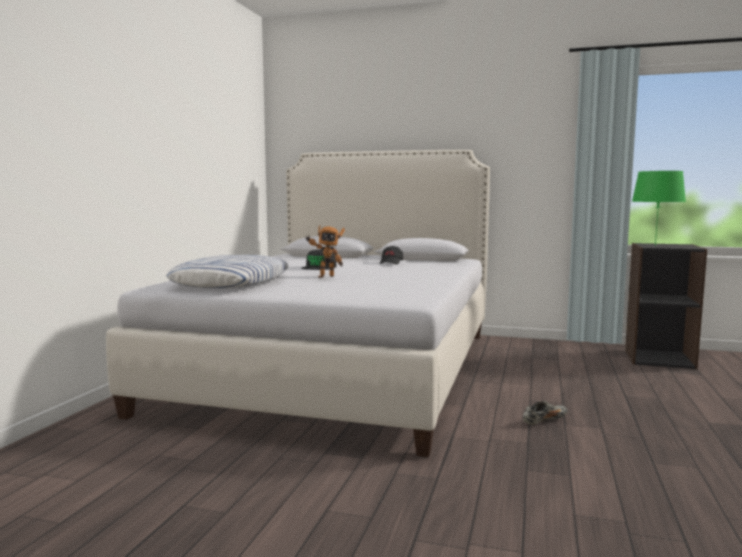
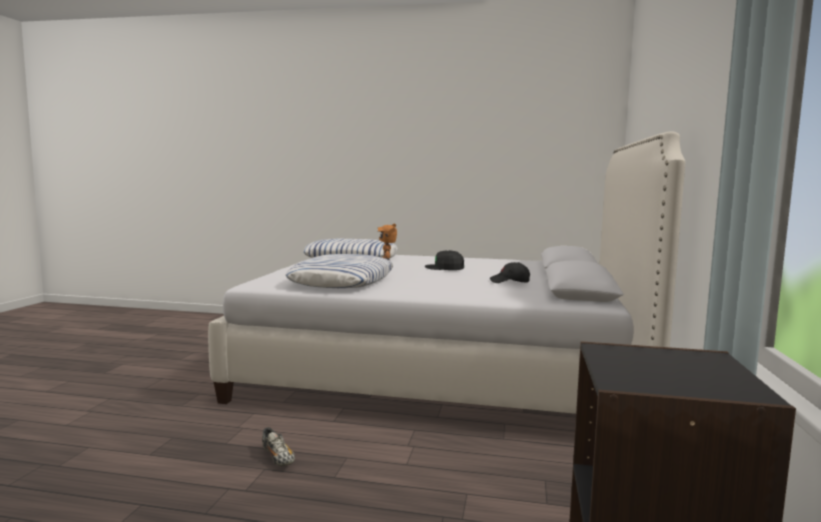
camera: 85 degrees right, 0 degrees up
green table lamp [632,171,686,246] -> none
none -> pillow [286,254,393,288]

